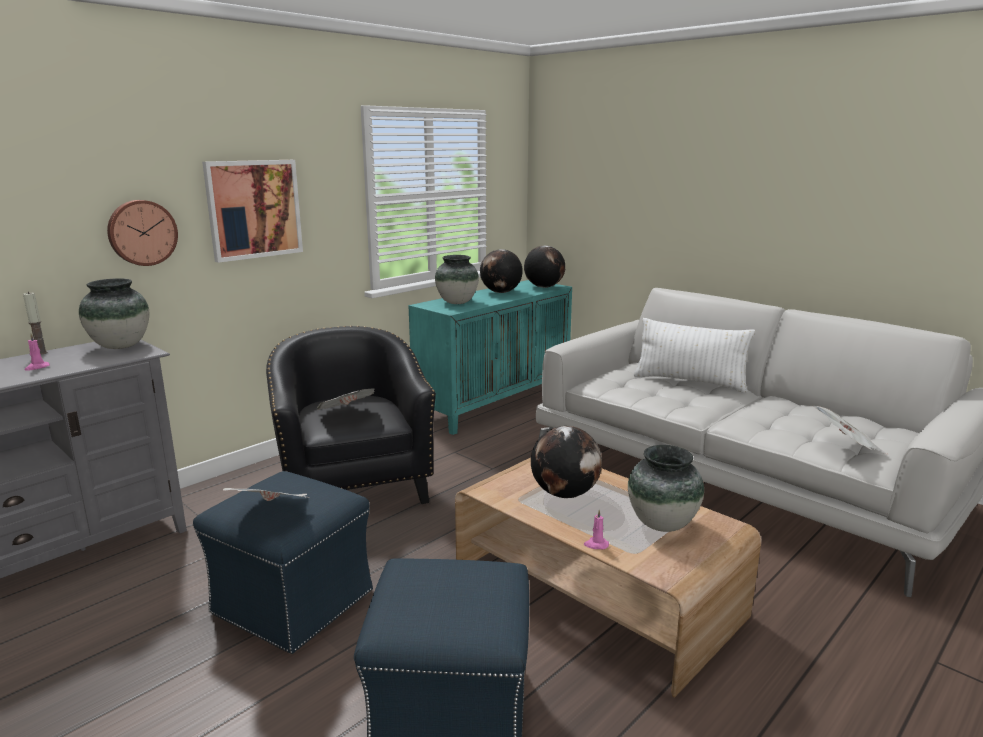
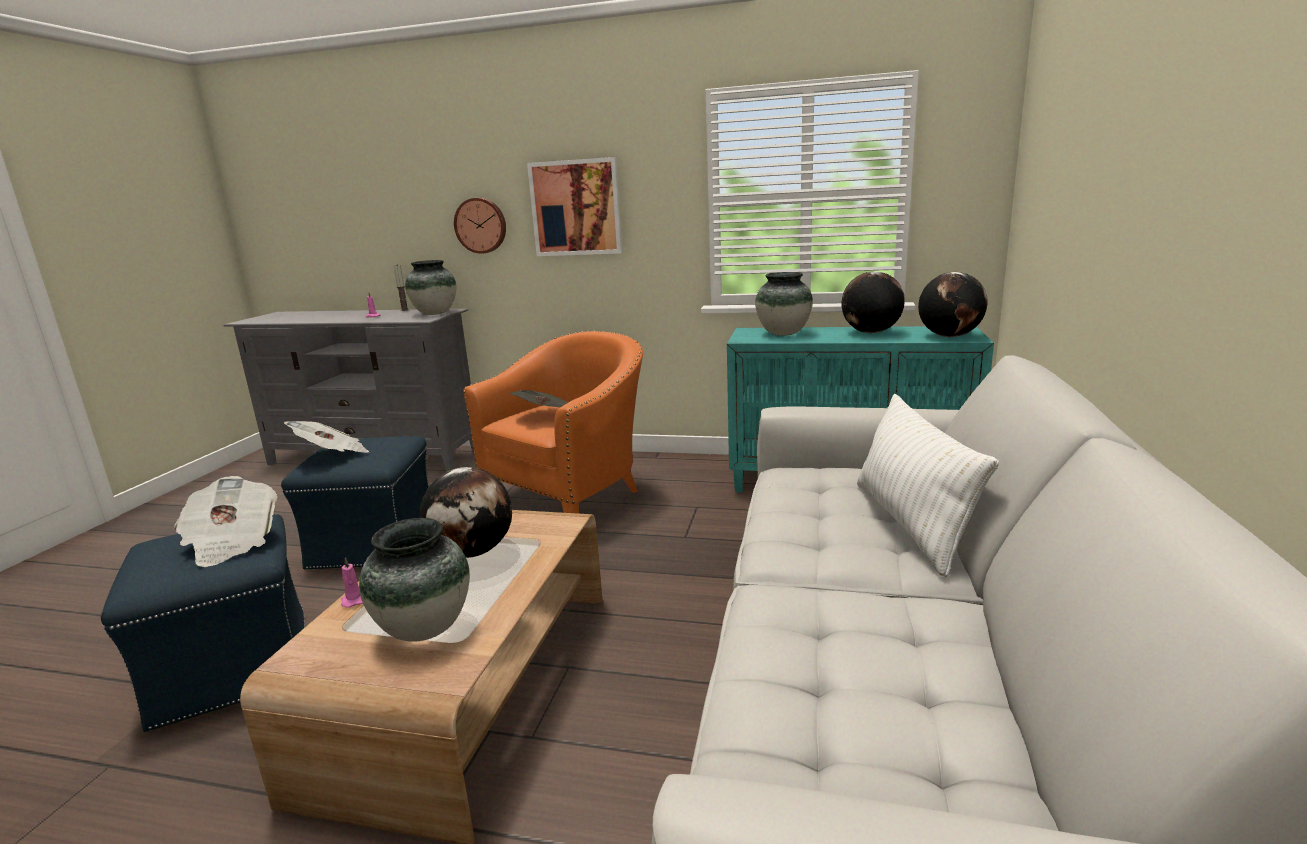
camera: 60 degrees right, 0 degrees up
black armchair [266,326,436,504] -> orange armchair [463,331,643,514]
newspaper [813,406,887,454] -> newspaper moved to [174,476,277,567]

